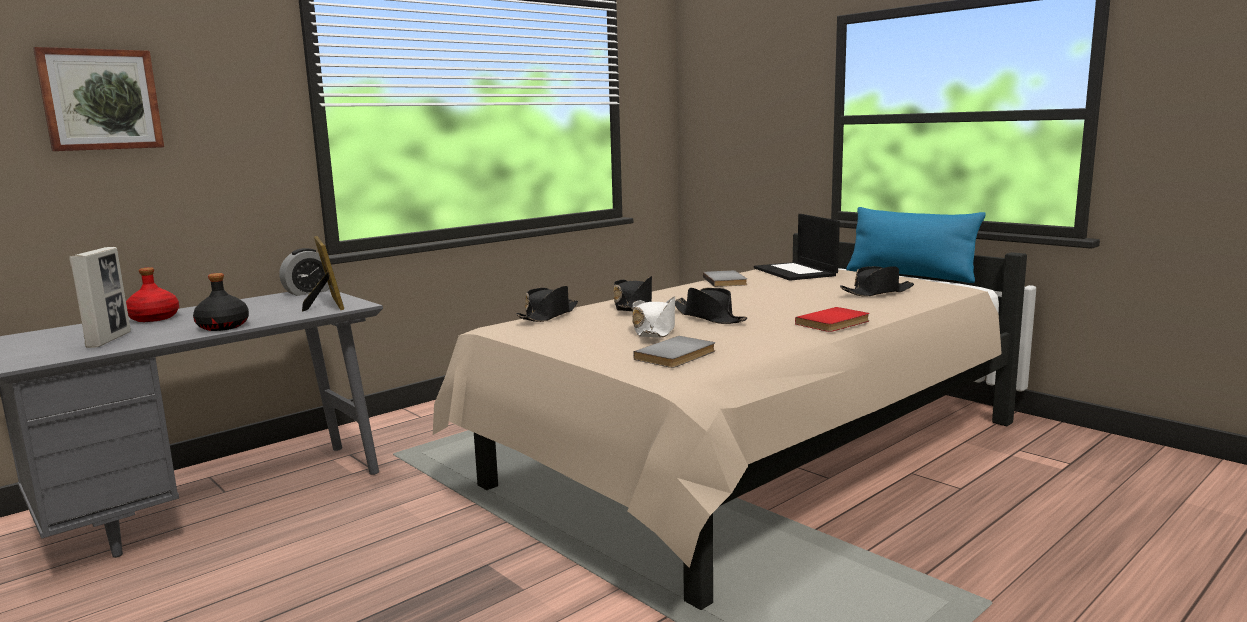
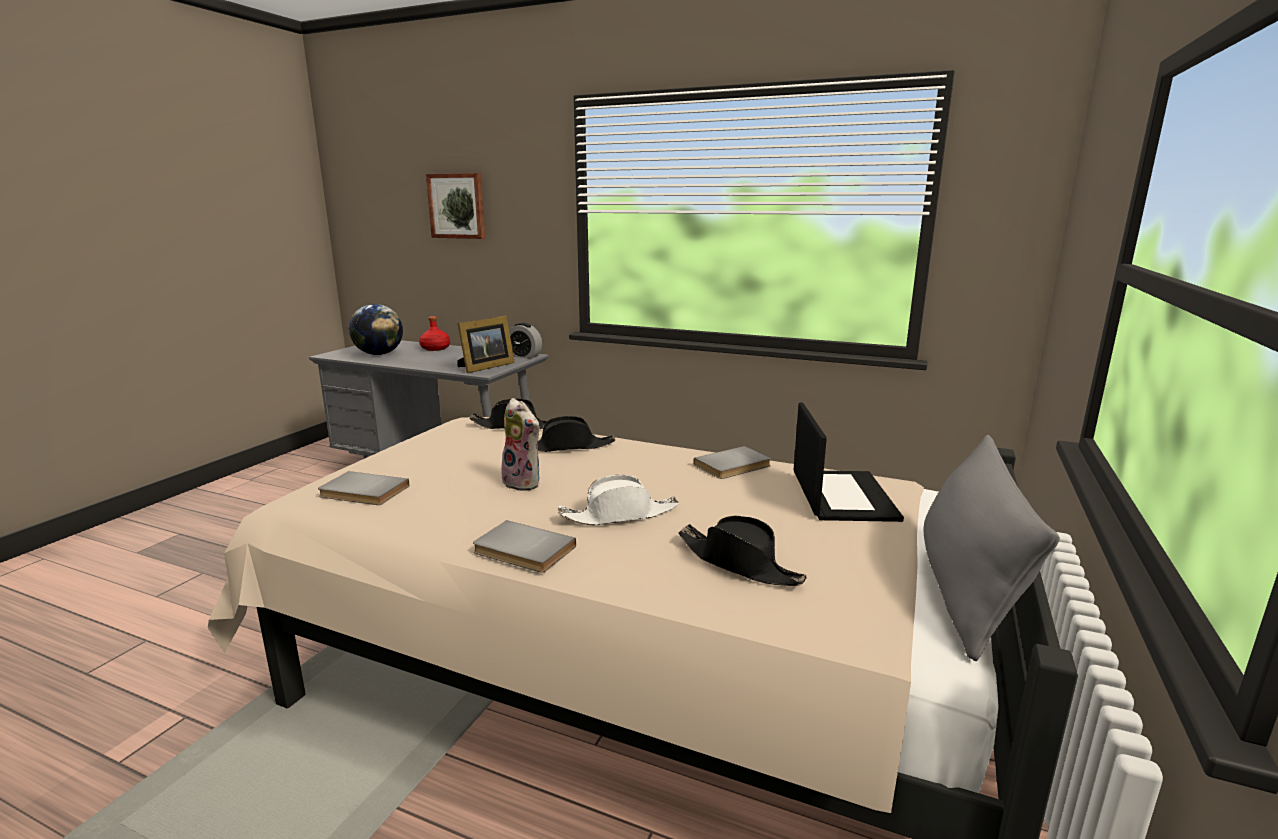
camera: 65 degrees right, 5 degrees up
picture frame [69,247,131,348] -> globe [349,304,403,355]
black bottle [193,273,249,331] -> none
white hat [632,296,675,338] -> white hat moved to [558,475,679,525]
black hat [675,288,747,324] -> plush toy [501,398,540,491]
laptop [754,214,840,281] -> laptop turned 135 degrees clockwise [794,403,904,522]
red book [795,307,870,332] -> grey book [473,520,576,573]
blue pillow [847,207,986,283] -> grey pillow [924,435,1060,661]

